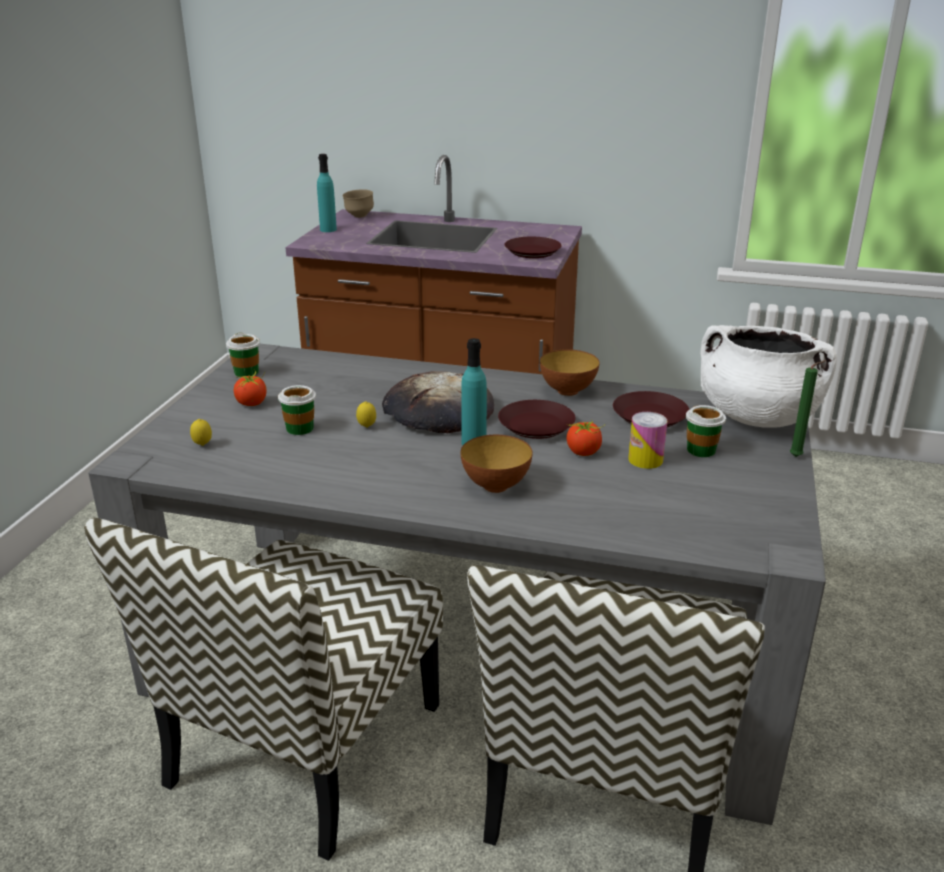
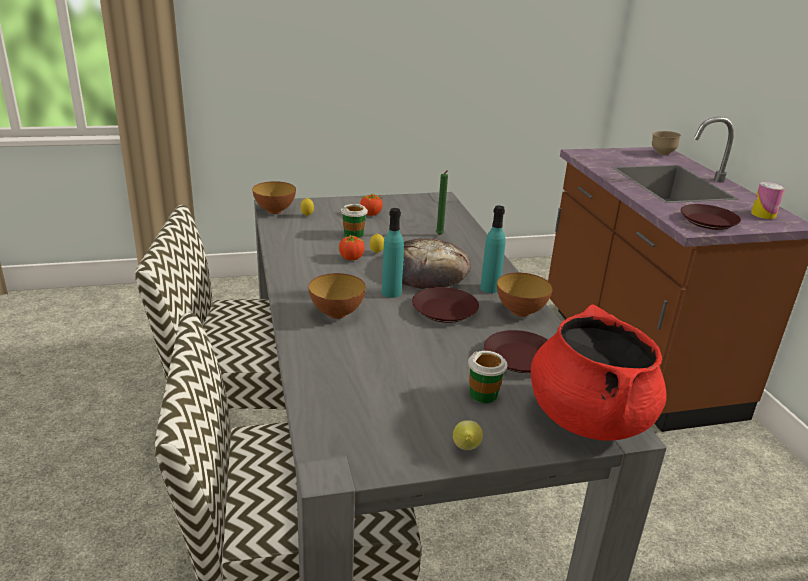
camera: 60 degrees right, 0 degrees up
cup [226,333,260,377] -> none
turquoise bottle [317,154,337,232] -> turquoise bottle moved to [480,206,506,293]
tomato [567,420,605,456] -> tomato moved to [339,235,365,260]
can [628,412,667,469] -> can moved to [751,182,785,219]
white cooking pot [700,325,837,428] -> red cooking pot [531,304,667,441]
green candle [790,360,826,457] -> green candle moved to [436,170,448,235]
none -> bowl [252,181,296,214]
none -> lemon [453,420,483,450]

